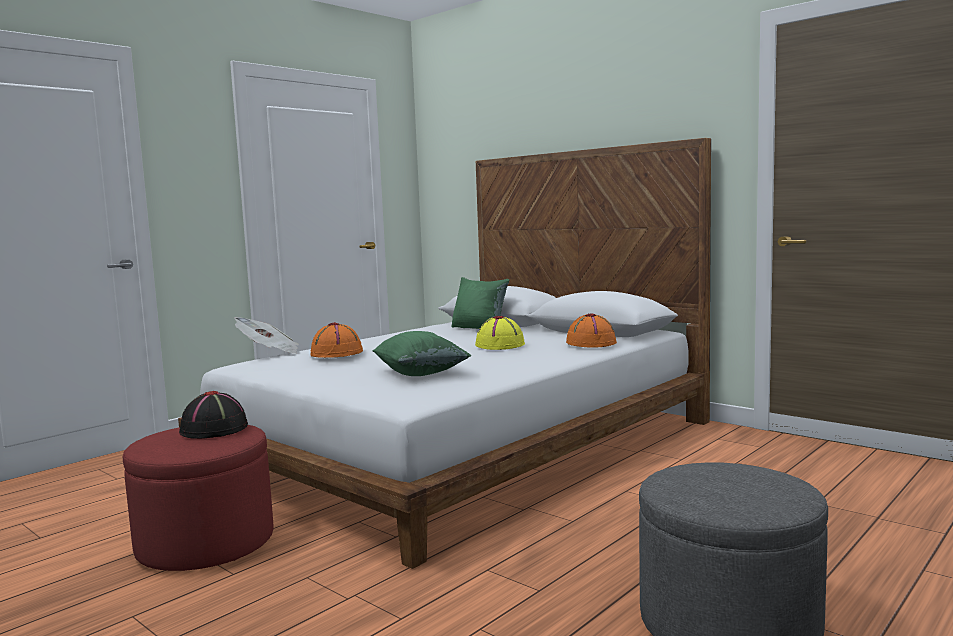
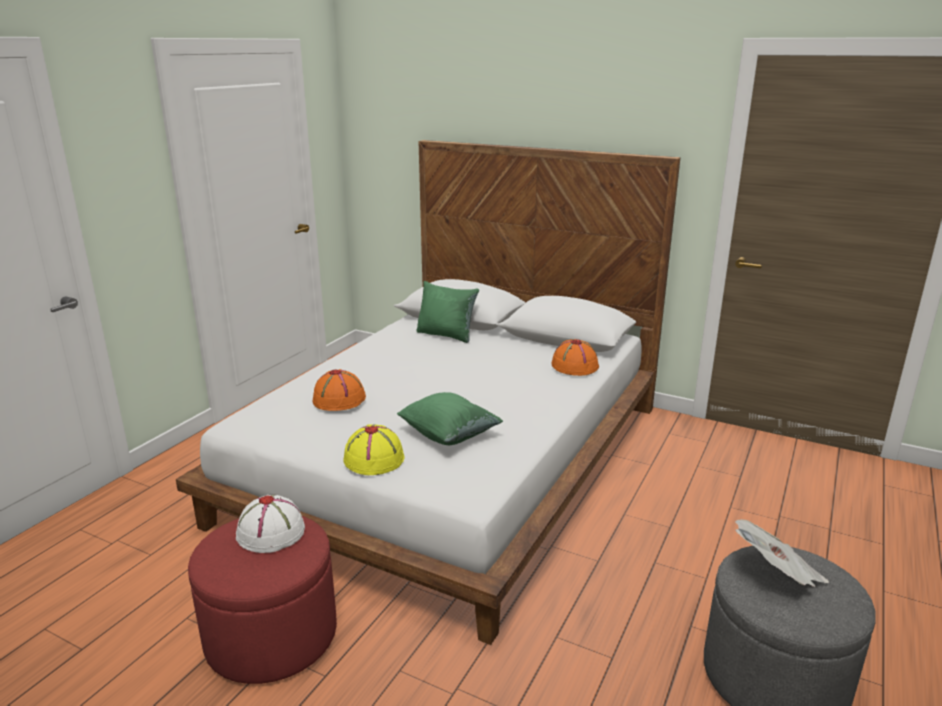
camera: 15 degrees left, 15 degrees up
black hat [179,391,248,439] -> white hat [236,495,305,553]
newspaper [234,317,299,354] -> newspaper moved to [735,519,829,587]
yellow hat [475,316,525,350] -> yellow hat moved to [343,424,404,475]

